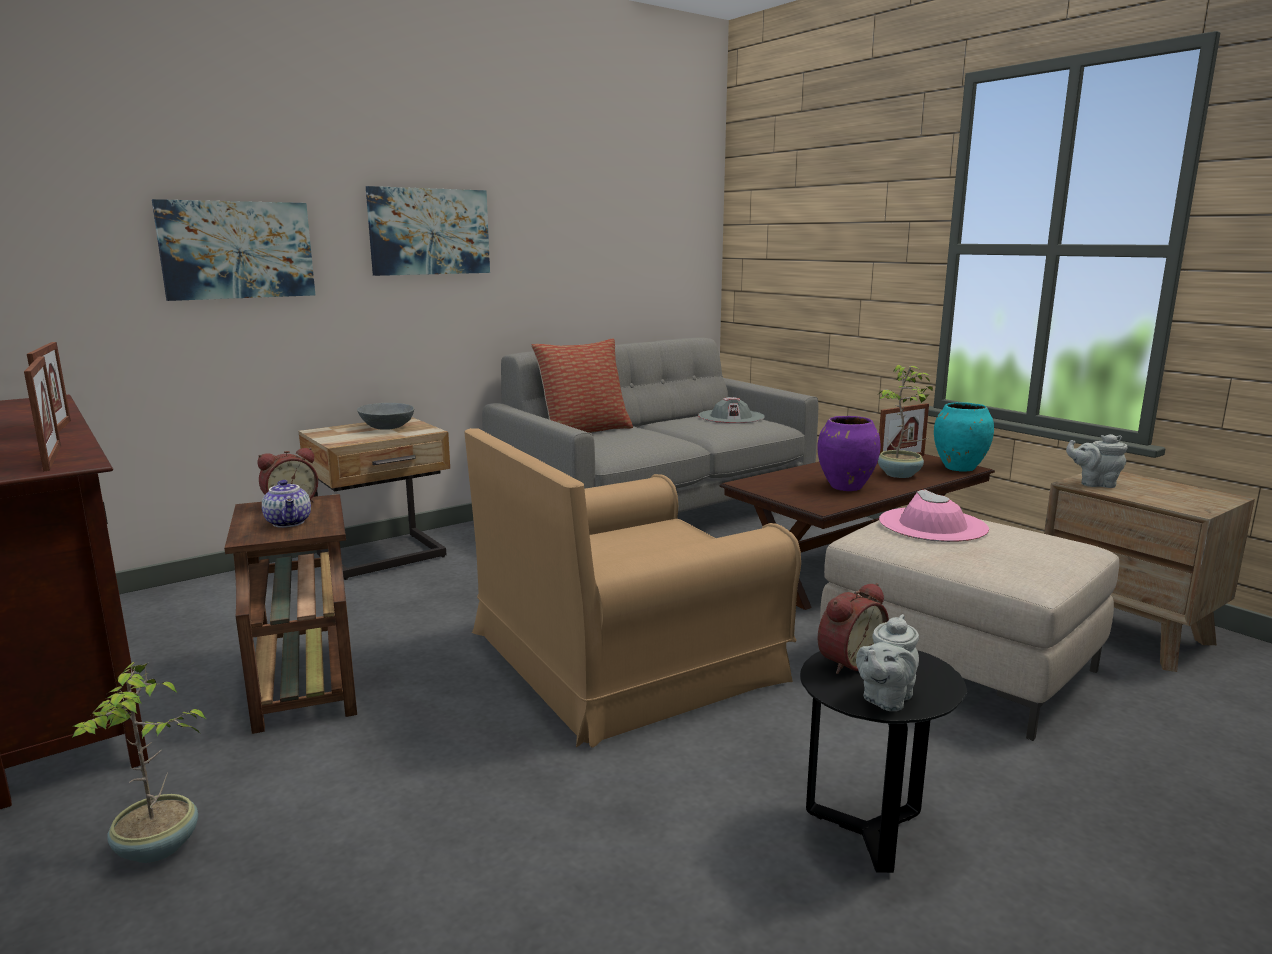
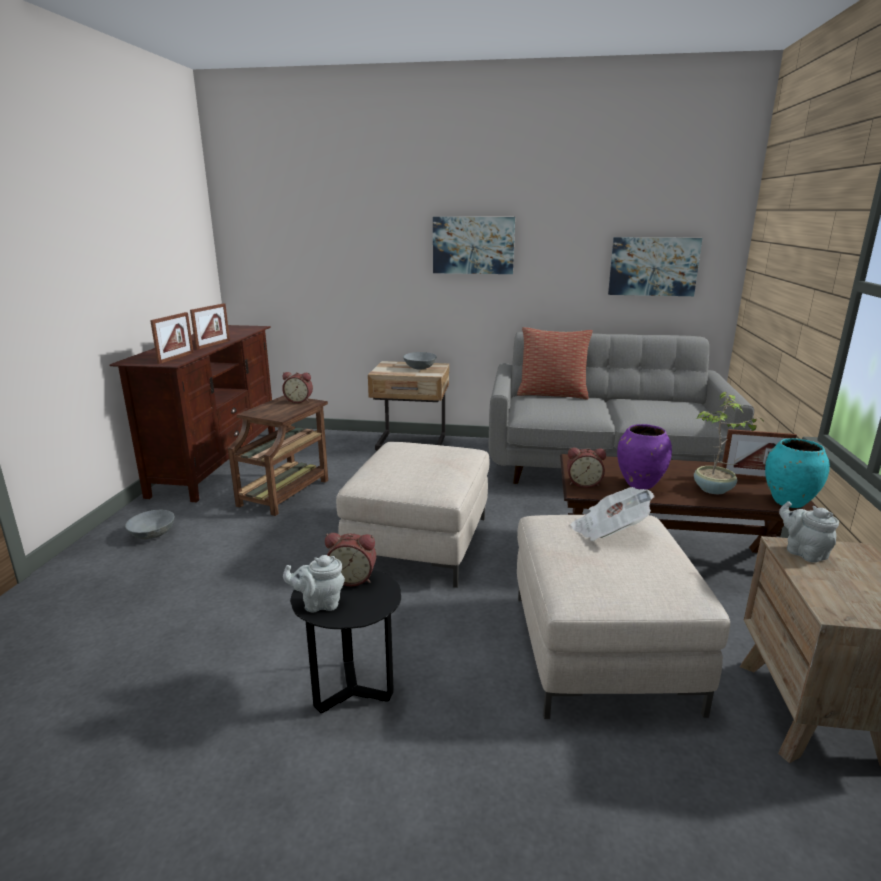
camera: 45 degrees right, 5 degrees up
potted plant [72,662,206,863] -> grey bowl [125,510,174,540]
picture [152,199,315,301] -> picture moved to [608,237,702,296]
teapot [262,480,311,528] -> none
brown armchair [464,428,801,748] -> beige ottoman [336,442,489,588]
grey hat [698,397,765,423] -> none
pink hat [879,490,989,542] -> newspaper [570,487,655,541]
none -> alarm clock [567,447,606,488]

